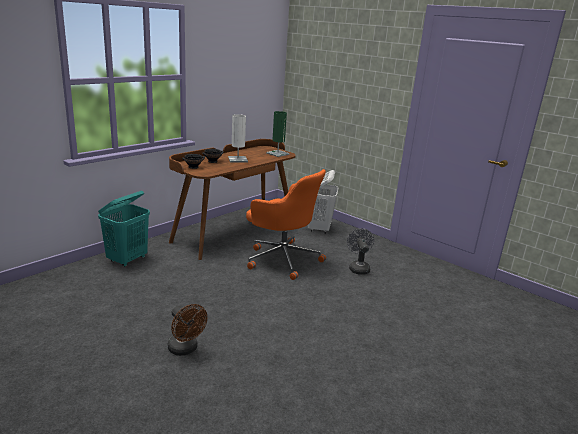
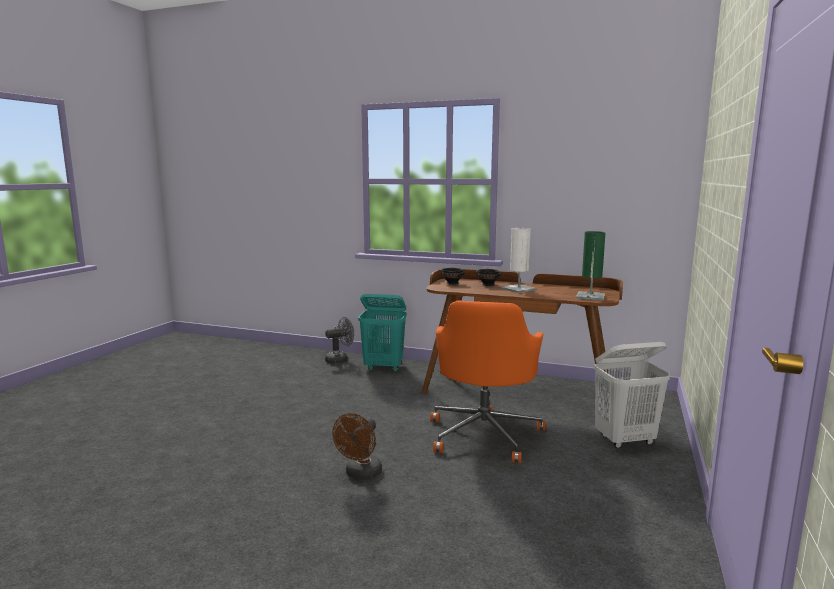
camera: 70 degrees right, 10 degrees down
brown fan [168,304,207,356] -> brown fan moved to [332,413,382,480]
grey fan [347,228,374,275] -> grey fan moved to [325,317,354,364]

